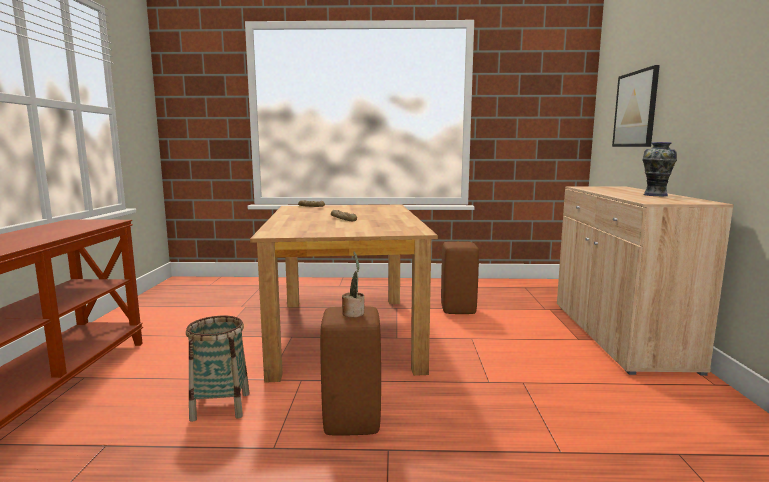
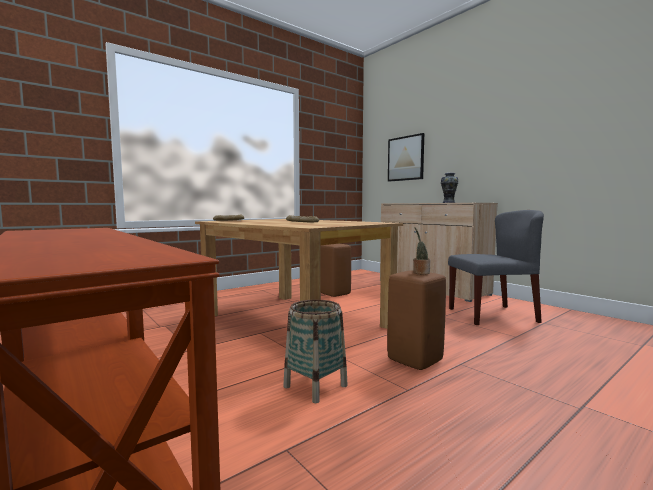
camera: 40 degrees left, 5 degrees down
none -> grey chair [448,210,544,325]

